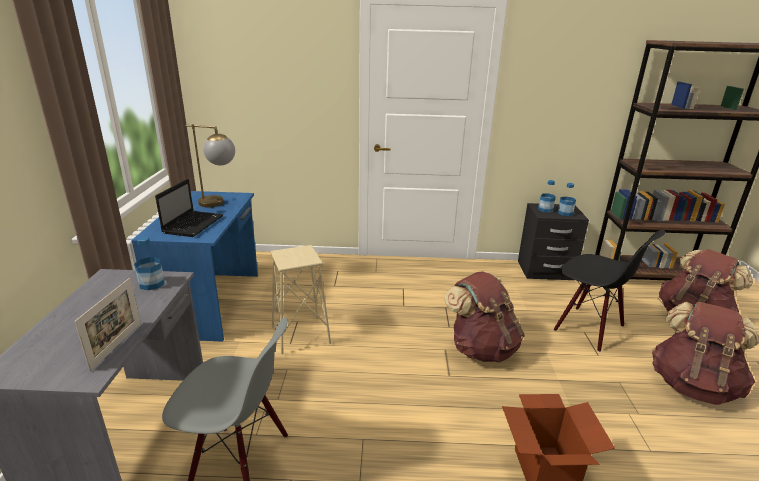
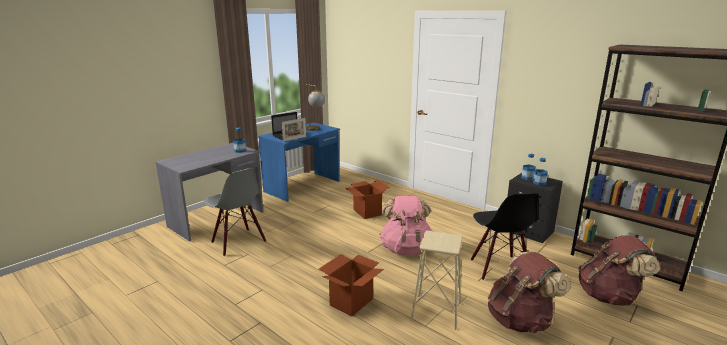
camera: 40 degrees right, 5 degrees down
picture frame [74,278,141,371] -> picture frame moved to [282,118,306,142]
beige stool [271,245,331,354] -> beige stool moved to [411,230,463,330]
brown backpack [444,271,525,363] -> pink backpack [380,196,432,256]
none -> cardboard box [345,180,390,219]

